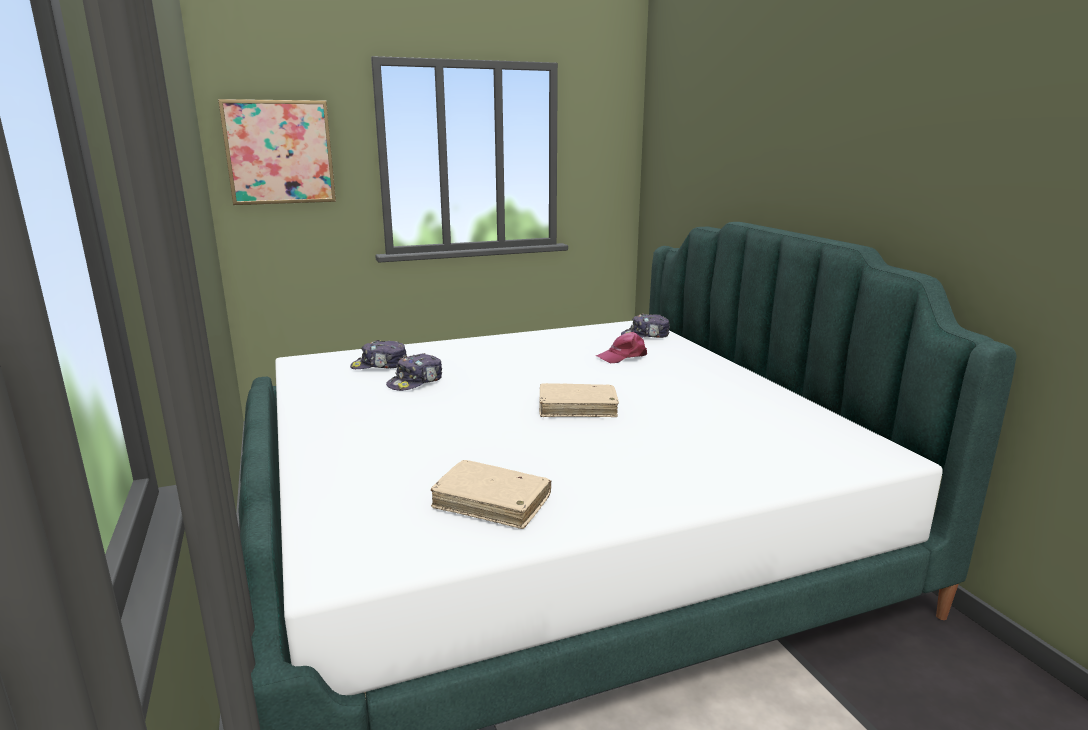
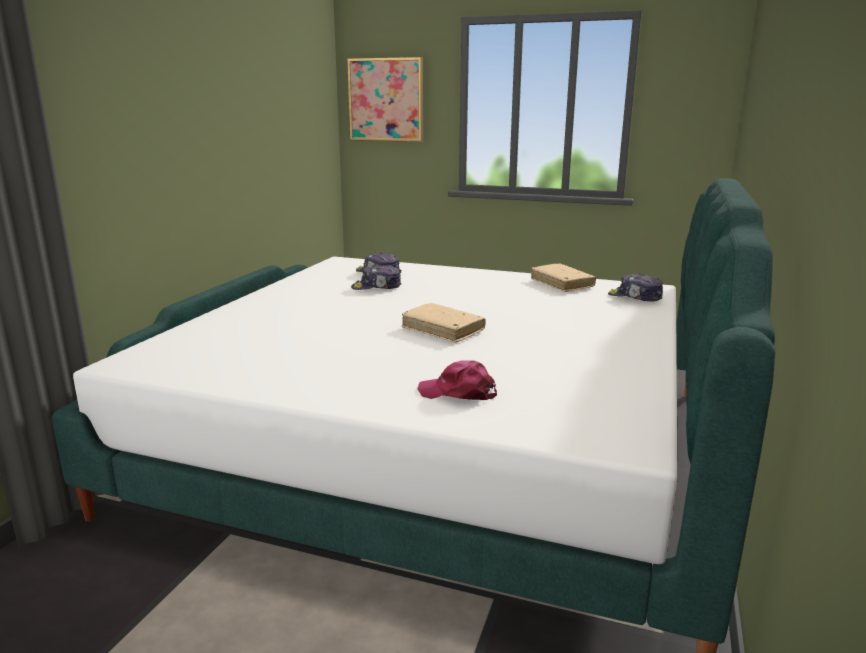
camera: 40 degrees right, 0 degrees up
beige book [431,460,551,529] -> beige book moved to [531,264,596,292]
pink cap [596,332,647,363] -> pink cap moved to [417,360,497,400]

